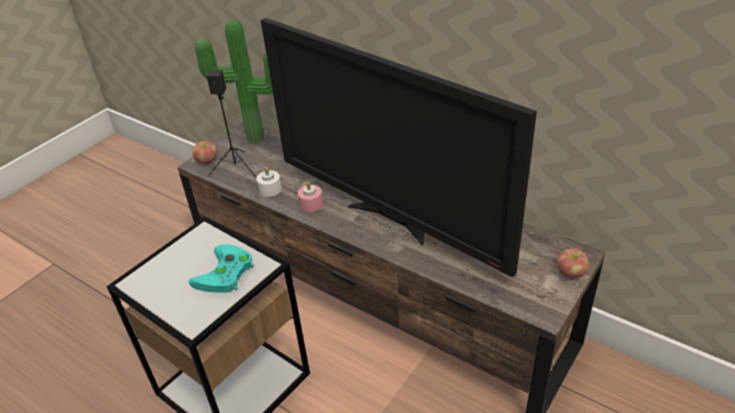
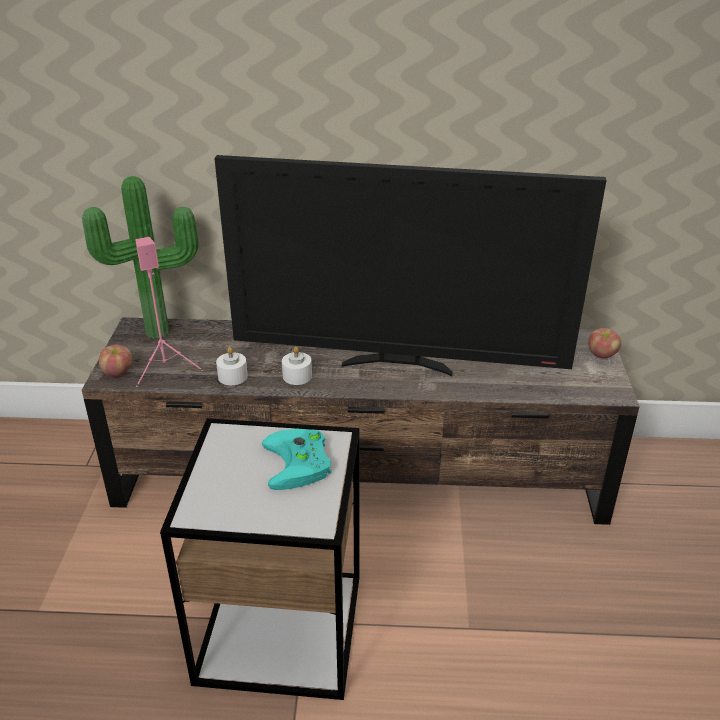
camera: 35 degrees left, 5 degrees down
black speaker [206,70,257,178] -> pink speaker [135,237,203,387]
pink candle [298,182,323,212] -> white candle [282,347,312,385]

